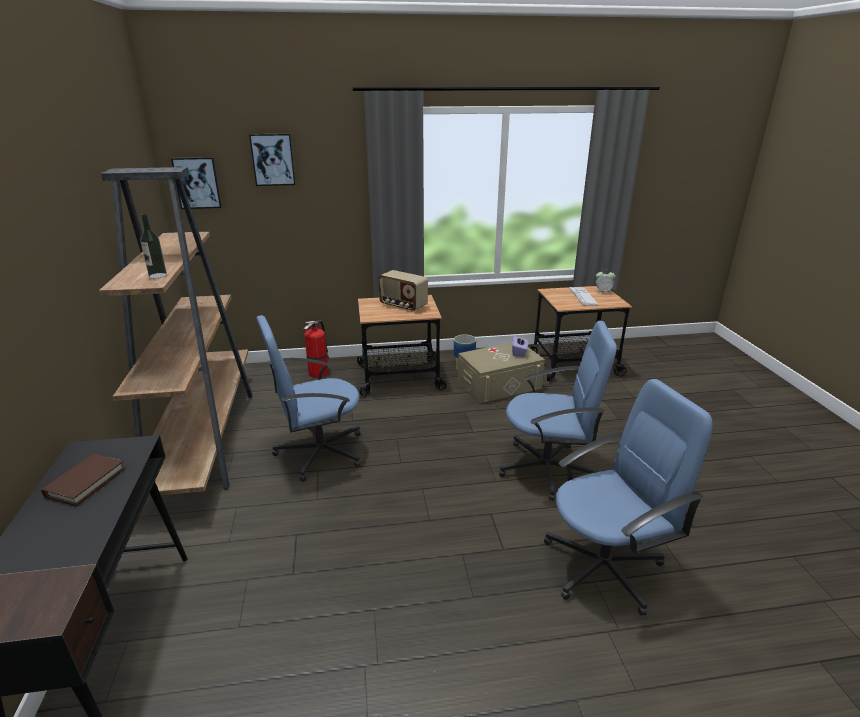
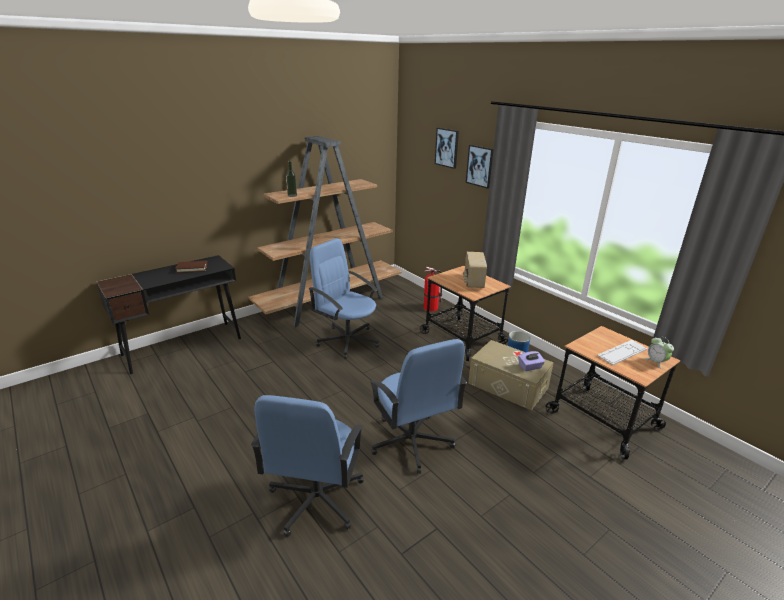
camera: 60 degrees right, 0 degrees up
picture [171,157,222,209] -> picture moved to [466,145,494,189]
blue office chair [544,379,712,616] -> blue office chair turned 60 degrees clockwise [251,395,364,537]

